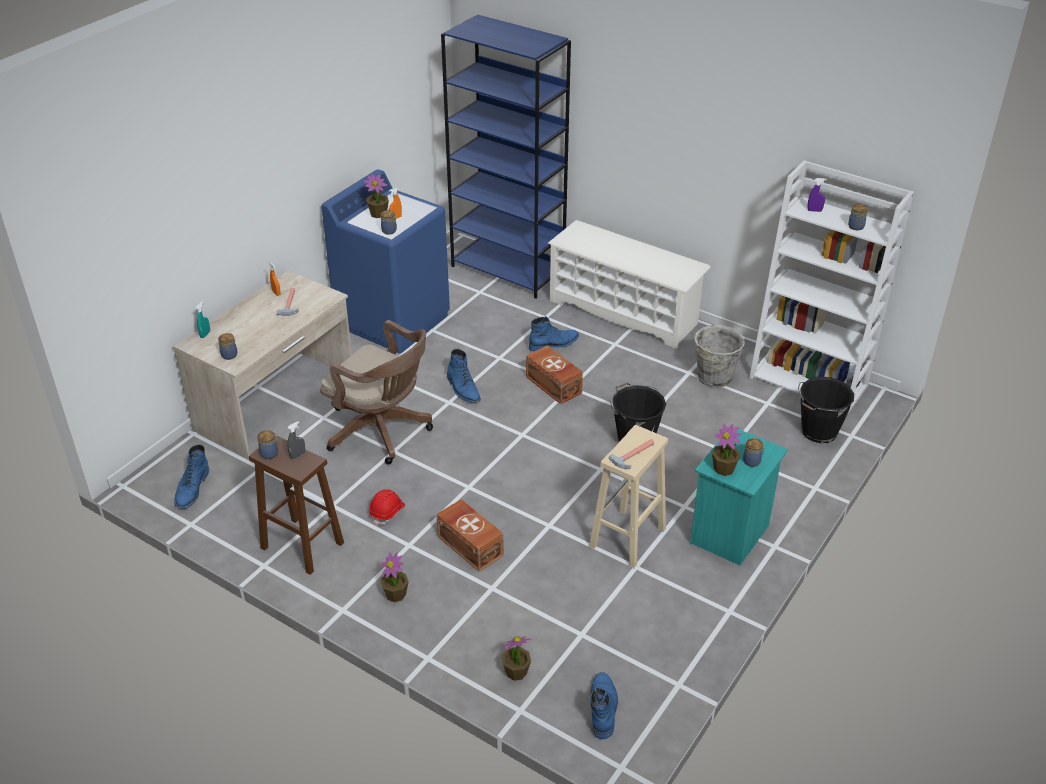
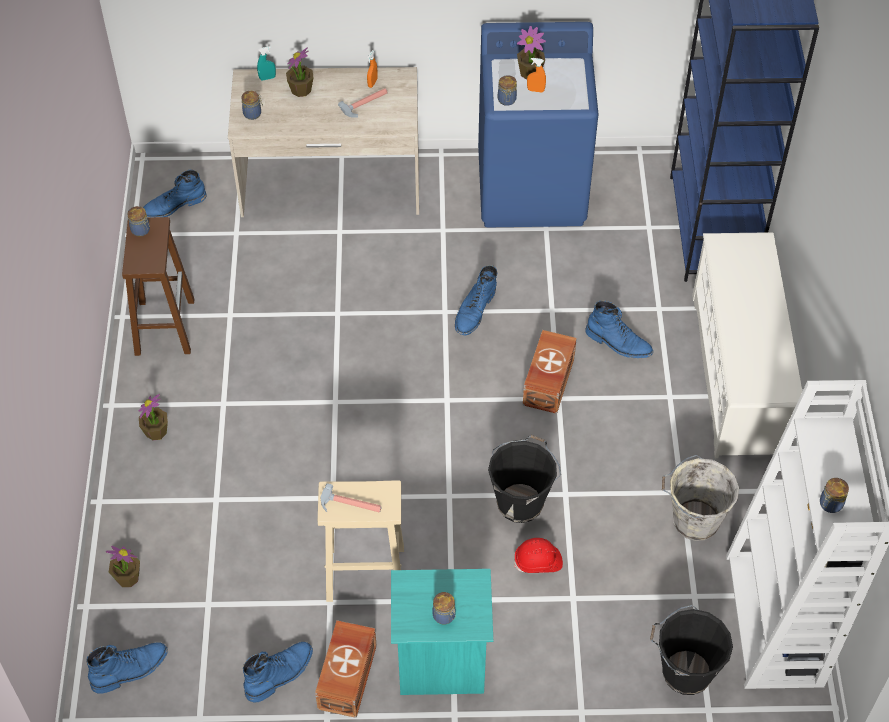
camera: 55 degrees right, 15 degrees up
grey spray bottle [287,421,305,459] -> none
brown office chair [320,320,433,465] -> none
red hard hat [369,489,405,526] -> red hard hat moved to [514,538,563,573]
brown storage box [436,499,504,572] -> brown storage box moved to [315,620,377,718]
potted plant [712,424,741,476] -> potted plant moved to [286,47,314,97]
purple spray bottle [808,178,827,212] -> none
none -> blue boot [243,642,313,703]

